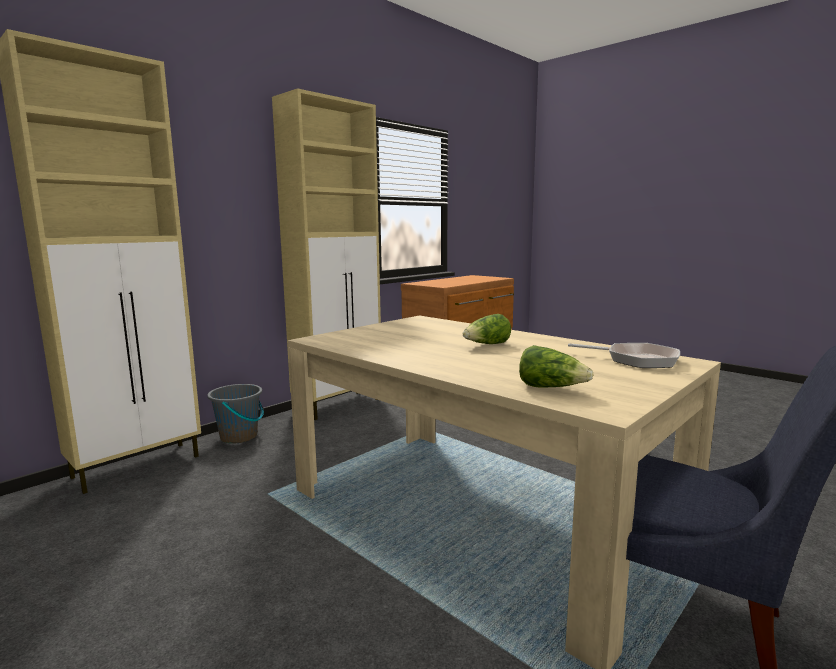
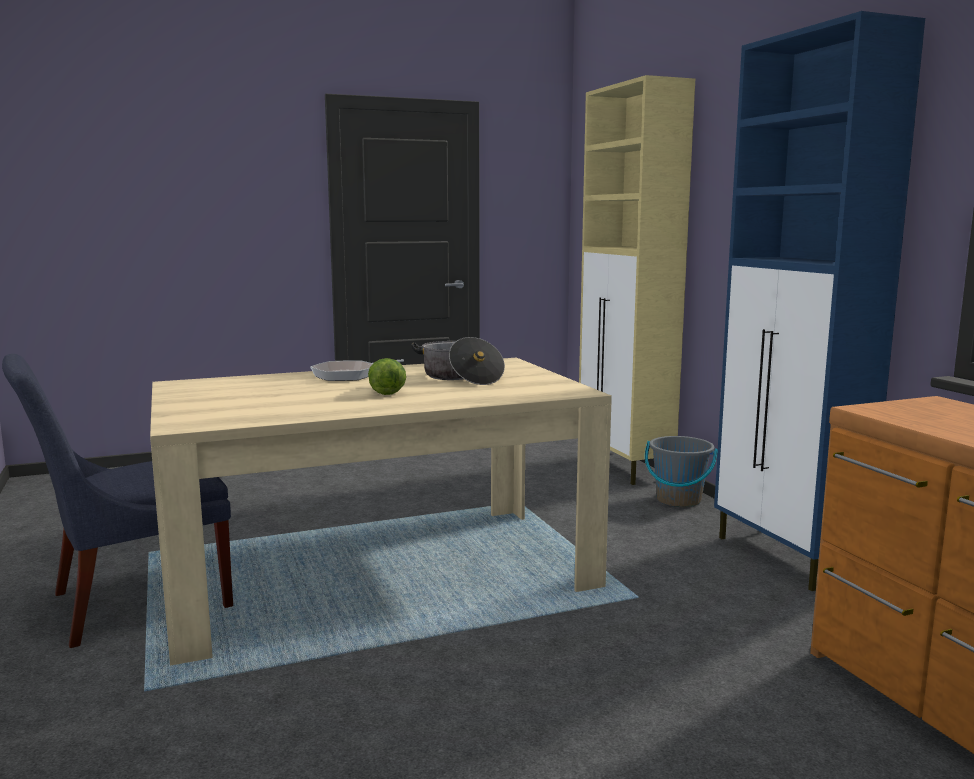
camera: 115 degrees right, 0 degrees up
beige cabinet [272,88,381,420] -> blue cabinet [714,11,925,591]
lettuce [519,345,593,388] -> none
frying pan [568,343,680,368] -> frying pan moved to [310,359,404,381]
none -> cooking pot [411,337,505,385]

